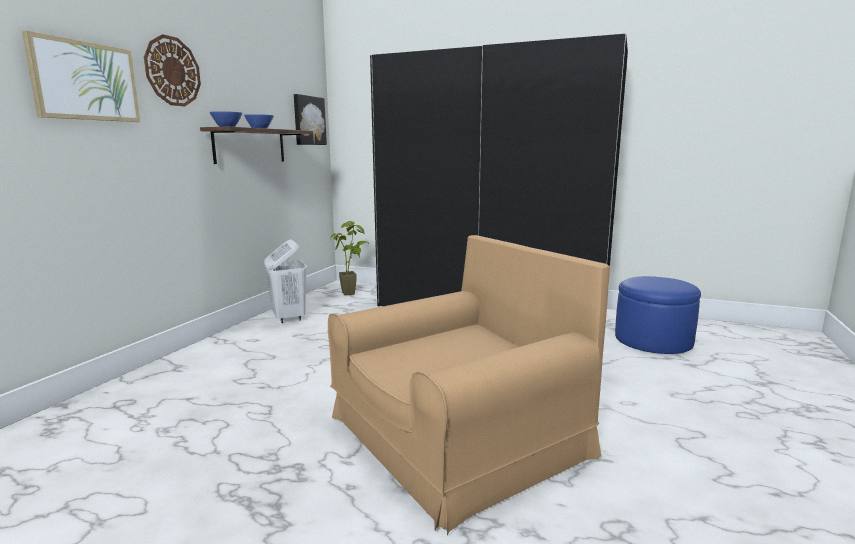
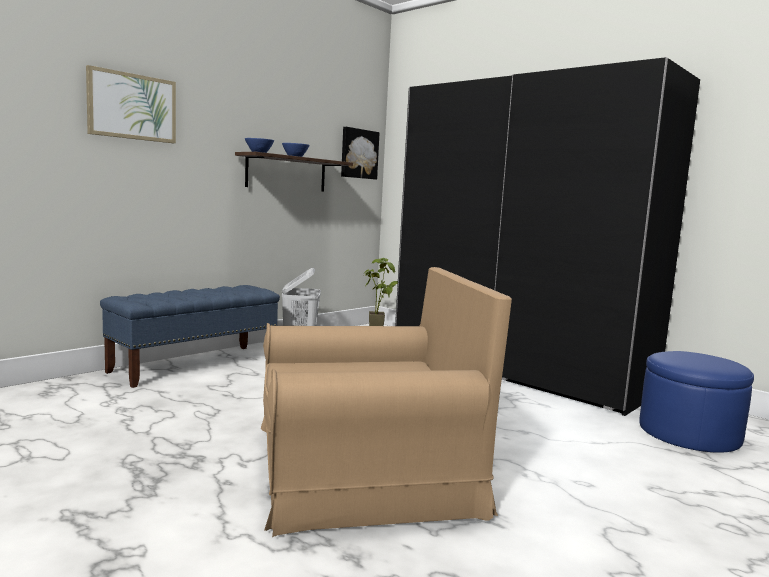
camera: 20 degrees right, 5 degrees down
wall clock [144,34,201,106] -> none
none -> blue bench [100,285,280,388]

